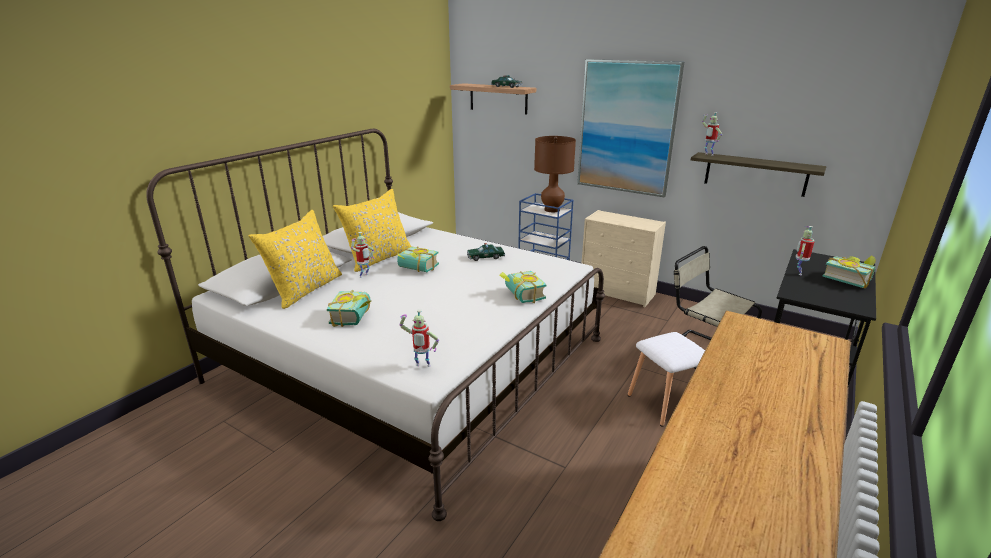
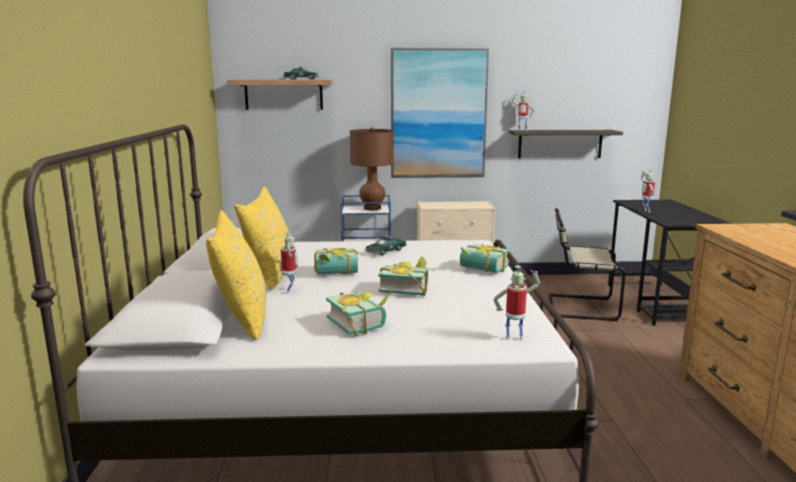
camera: 35 degrees left, 10 degrees down
toy robot [399,310,439,367] -> toy robot turned 150 degrees counterclockwise [494,266,540,340]
white stool [628,332,705,426] -> none
book [822,256,876,289] -> book moved to [378,257,428,296]

